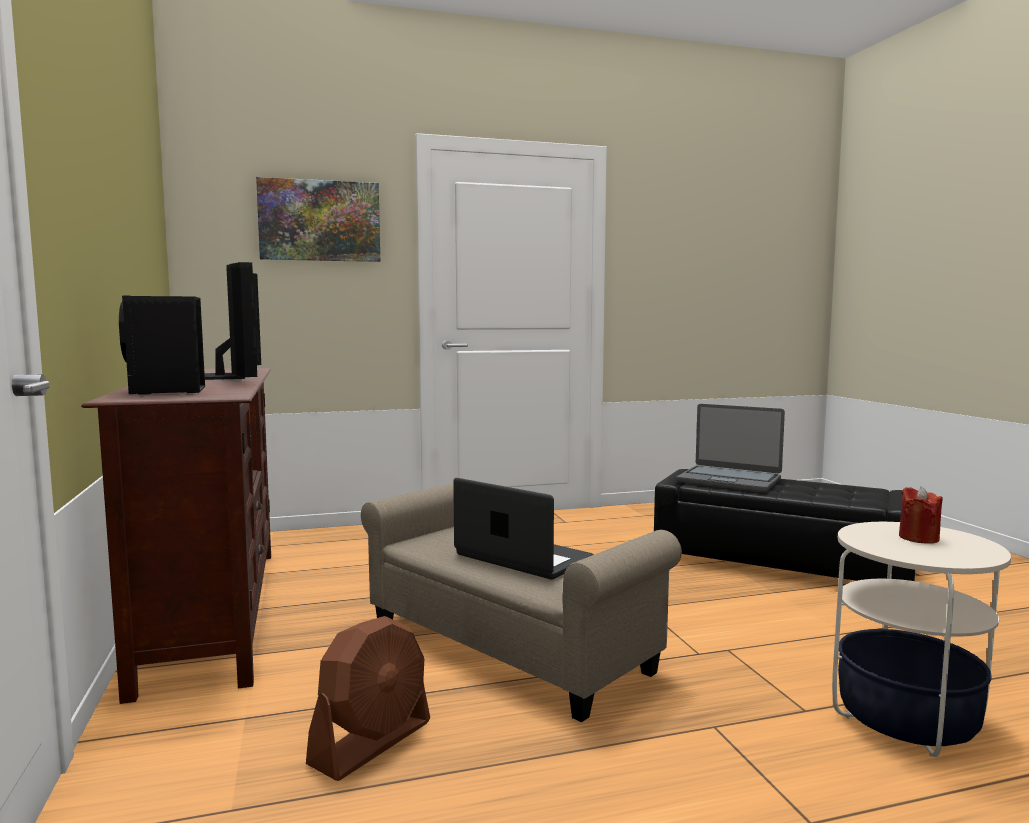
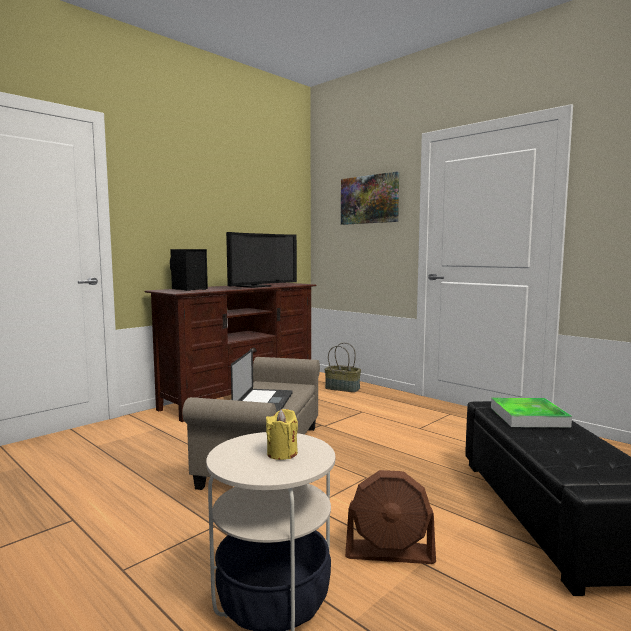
camera: 60 degrees right, 0 degrees up
brown fan [306,616,430,781] -> brown fan moved to [345,470,436,564]
laptop [676,404,785,492] -> tray [491,398,572,427]
red candle [899,487,943,544] -> yellow candle [266,409,298,460]
none -> basket [324,342,361,392]

